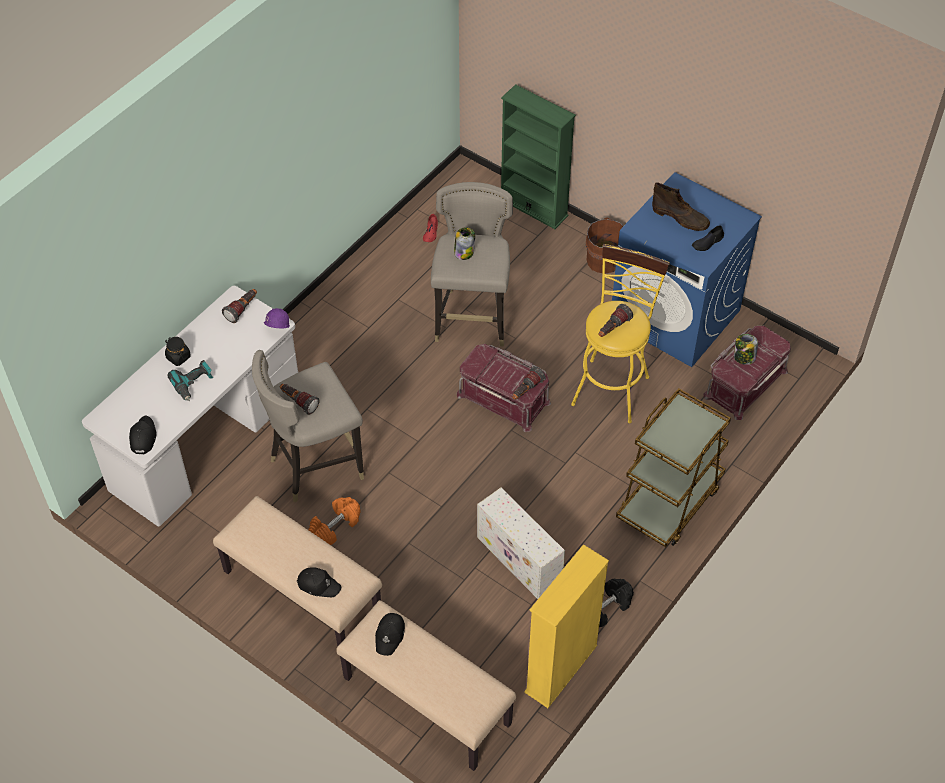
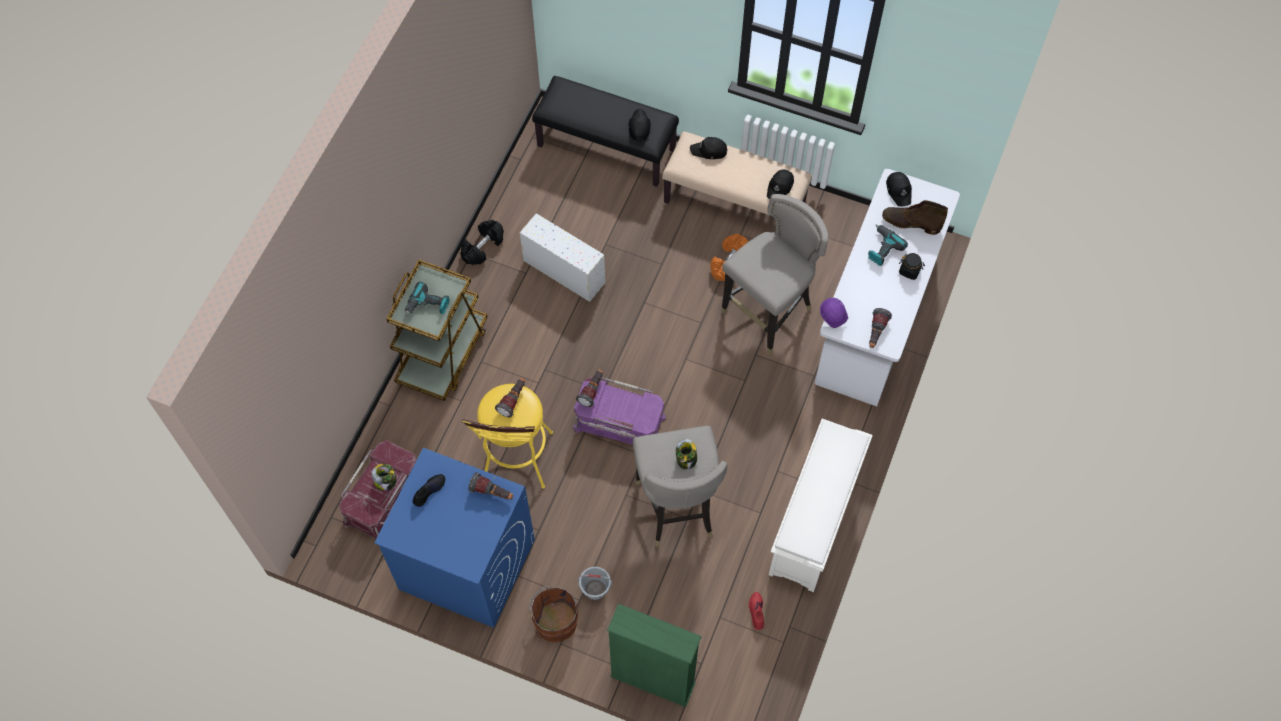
camera: 165 degrees right, 10 degrees up
flashlight [280,384,319,415] -> flashlight moved to [468,472,513,499]
beige bench [336,600,516,771] -> black bench [532,76,679,187]
red storage box [456,344,551,432] -> purple storage box [573,377,666,445]
yellow bookcase [524,544,609,708] -> none
brown boot [652,182,710,231] -> brown boot moved to [882,200,948,235]
none -> power drill [405,282,449,316]
none -> grey bucket [577,567,612,600]
none -> black cap [767,169,794,199]
none -> white shoe rack [769,419,872,592]

